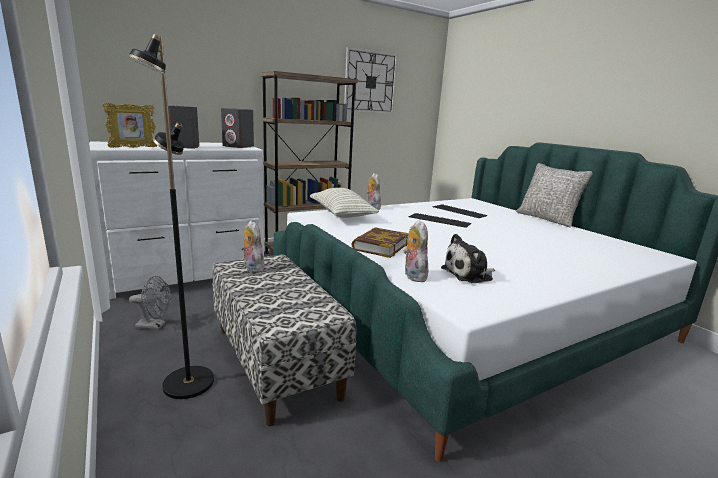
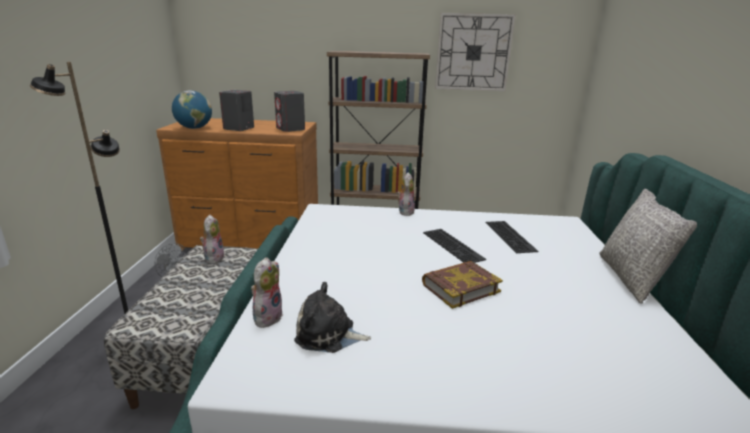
camera: 35 degrees right, 5 degrees up
white dresser [89,142,264,299] -> brown dresser [156,118,318,251]
picture frame [103,103,157,148] -> globe [172,90,212,129]
pillow [310,188,379,218] -> none
book [351,227,409,258] -> book moved to [422,261,503,309]

